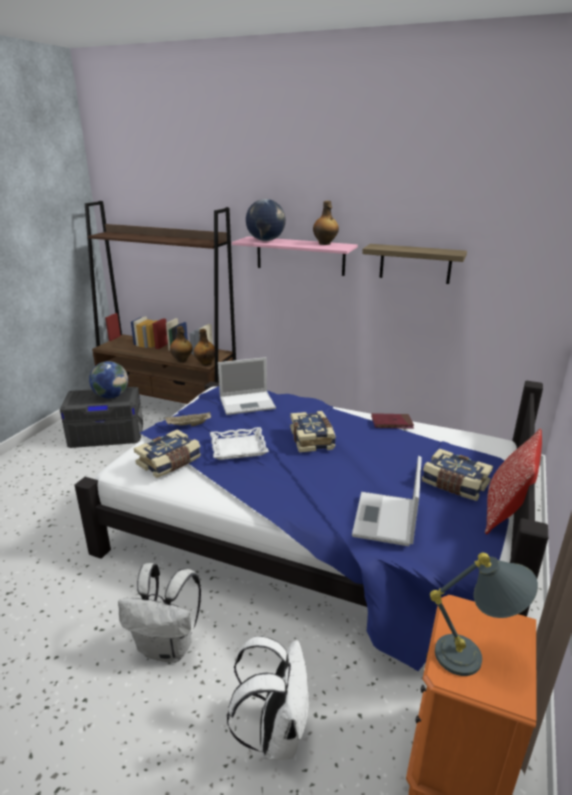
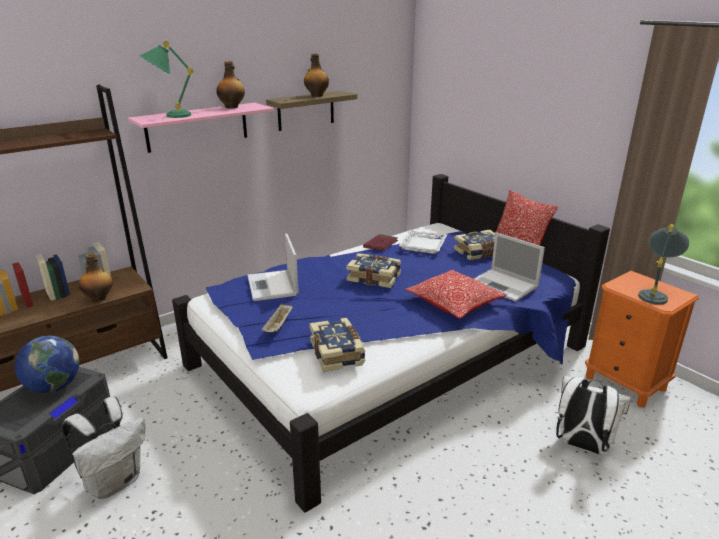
camera: 60 degrees left, 0 degrees up
white backpack [118,563,201,663] -> white backpack moved to [61,396,145,499]
bottle [193,329,215,366] -> bottle moved to [304,53,329,97]
white tray [210,427,269,460] -> white tray moved to [399,230,447,254]
laptop [218,357,276,415] -> laptop turned 150 degrees clockwise [248,233,299,301]
globe [246,199,286,241] -> green table lamp [139,41,194,118]
none -> pillow [405,270,507,319]

